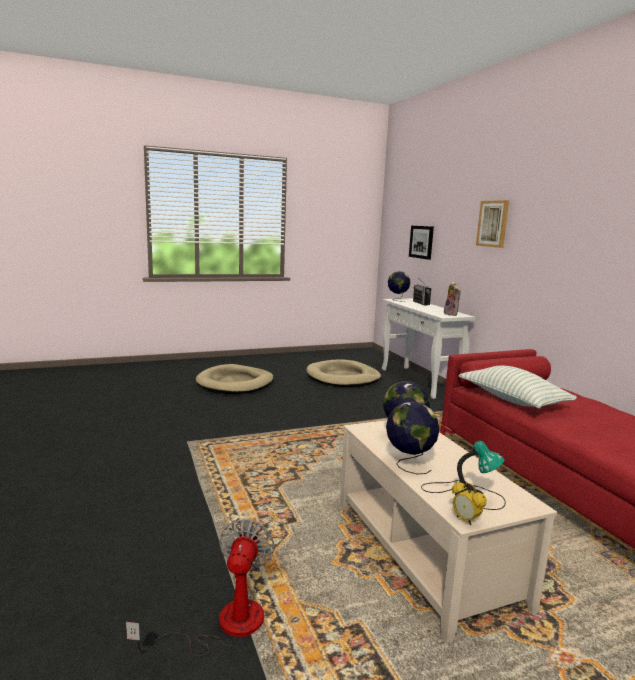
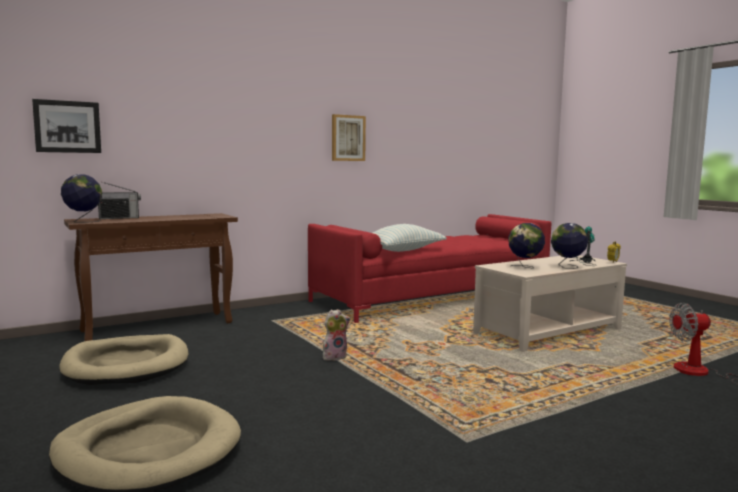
camera: 100 degrees left, 5 degrees down
white console table [382,298,475,399] -> brown console table [64,213,238,341]
plush toy [444,281,461,316] -> plush toy moved to [323,309,351,361]
picture [476,200,509,248] -> picture moved to [332,114,366,161]

